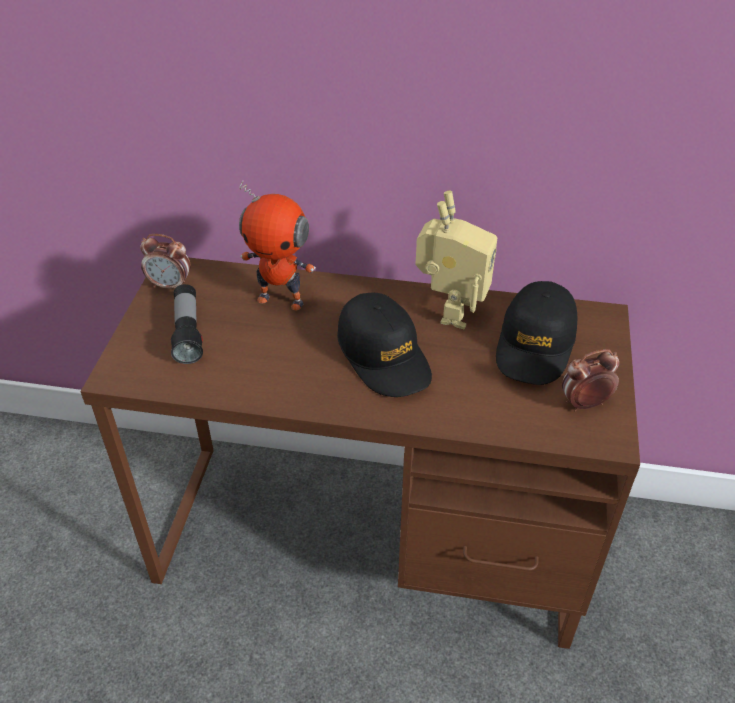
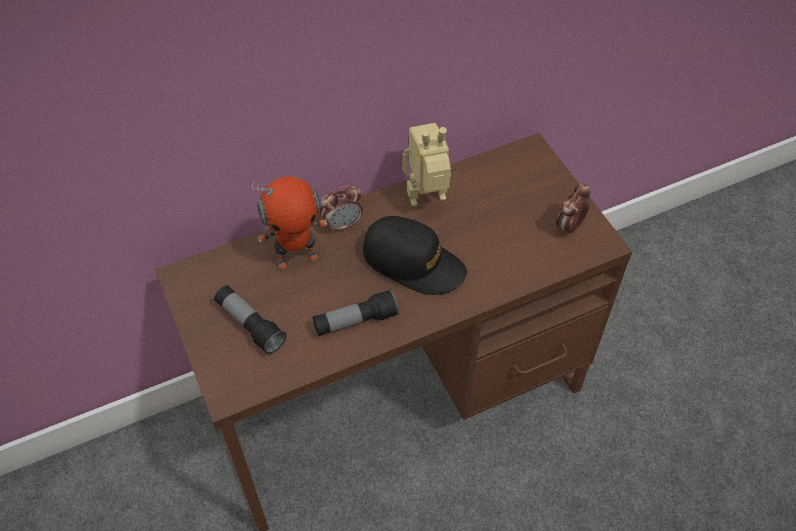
camera: 35 degrees left, 10 degrees up
alarm clock [140,234,191,289] -> alarm clock moved to [320,185,363,233]
toy robot [415,191,497,329] -> toy robot turned 90 degrees counterclockwise [403,123,451,206]
black cap [496,281,577,385] -> none
none -> flashlight [313,289,399,336]

